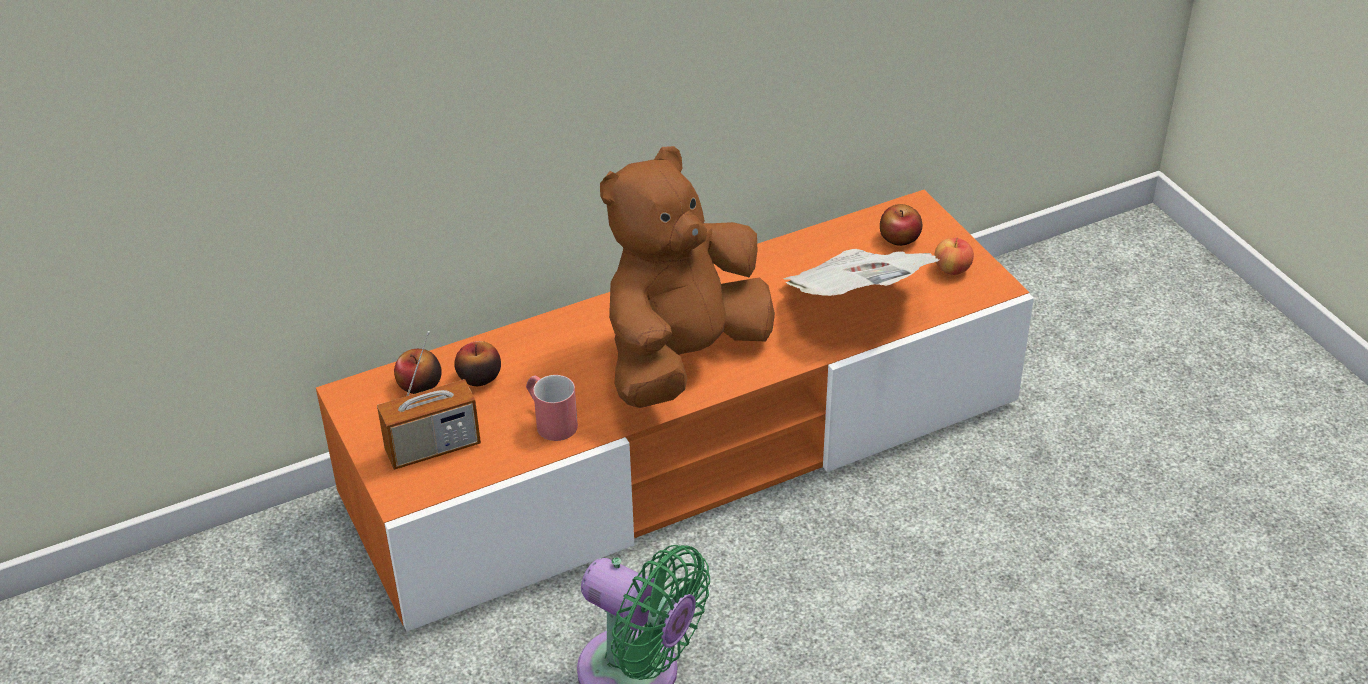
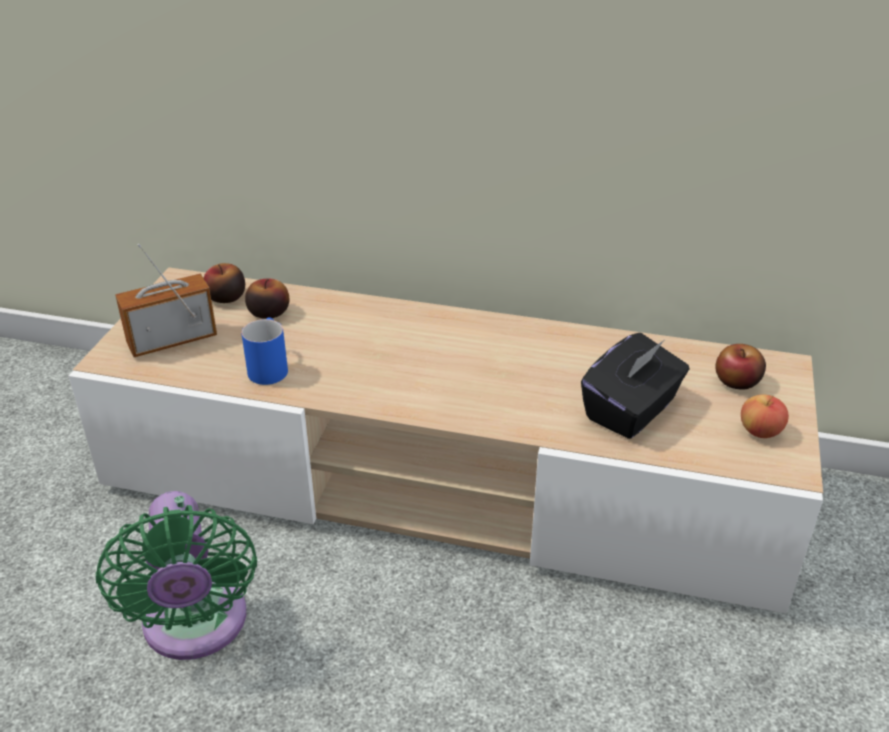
camera: 40 degrees right, 5 degrees down
orange tv stand [316,189,1034,632] -> beige tv stand [69,267,823,614]
radio [377,331,481,470] -> radio turned 135 degrees clockwise [115,244,217,357]
red mug [526,375,578,441] -> blue mug [241,317,288,385]
brown plush toy [600,146,775,408] -> none
newspaper [783,249,939,296] -> black tissue box [581,333,689,439]

